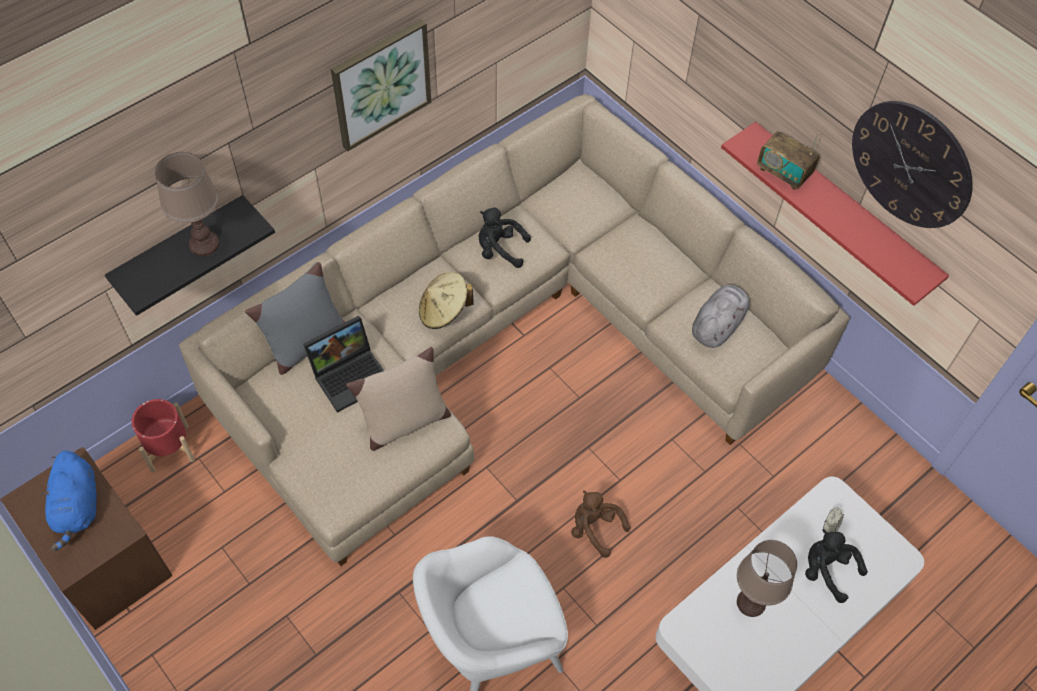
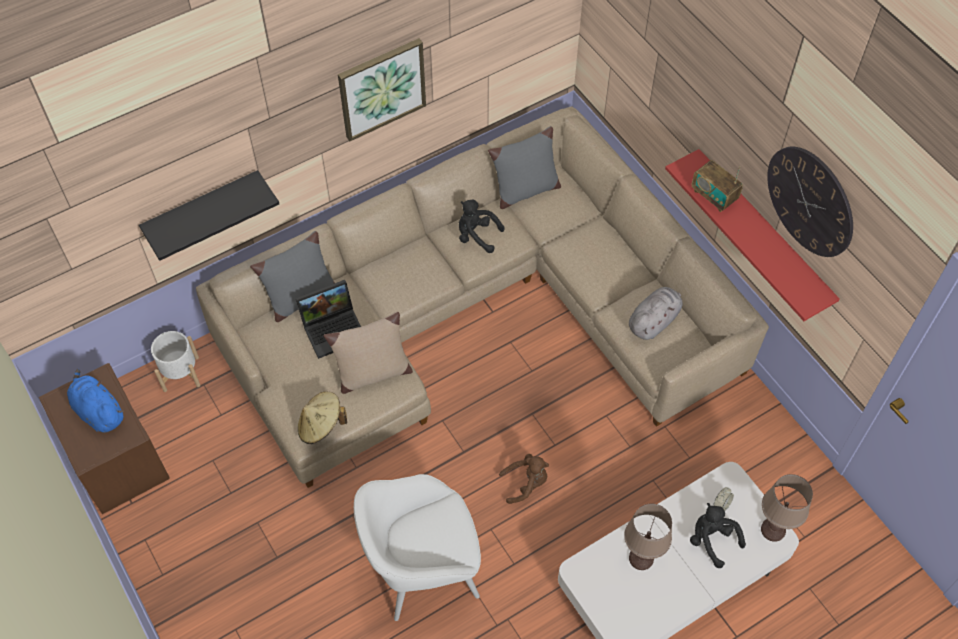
camera: 10 degrees right, 0 degrees up
blue plush toy [40,451,97,551] -> blue plush toy turned 135 degrees clockwise [67,369,123,433]
red planter [131,399,195,472] -> white planter [151,331,200,392]
brown table lamp [155,152,220,256] -> brown table lamp moved to [761,474,813,542]
beige hat [419,272,474,329] -> beige hat moved to [298,391,347,444]
brown plush toy [571,490,630,558] -> brown plush toy turned 120 degrees clockwise [499,454,549,504]
none -> grey pillow [488,126,561,209]

